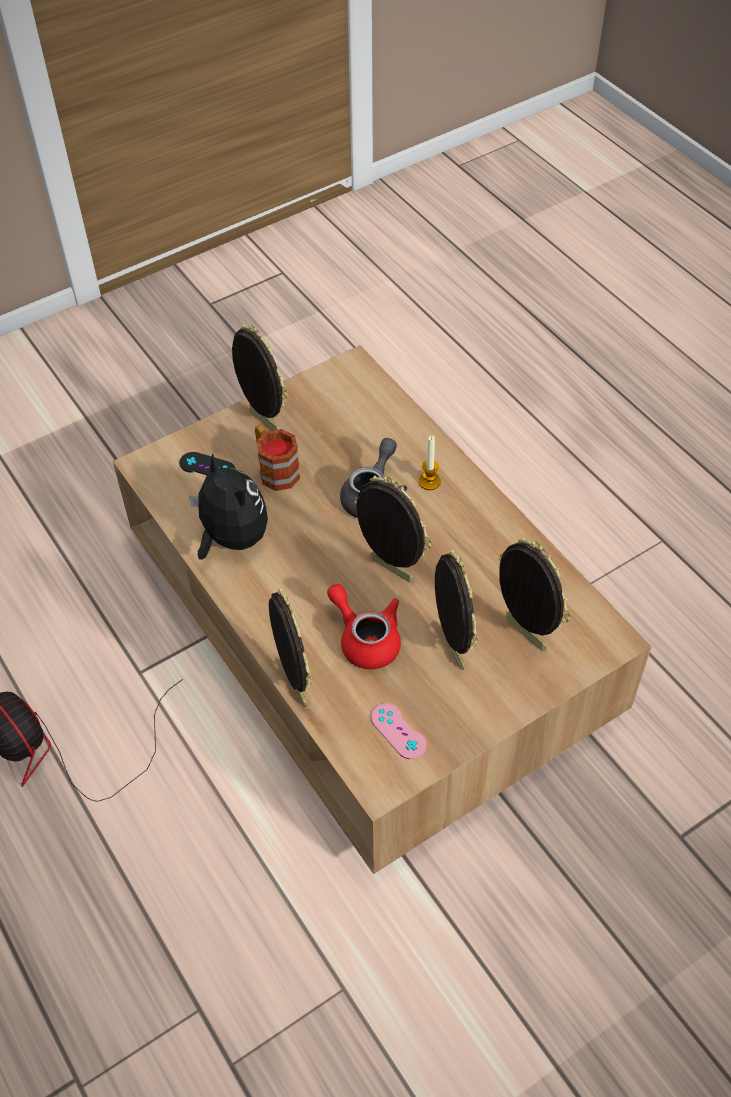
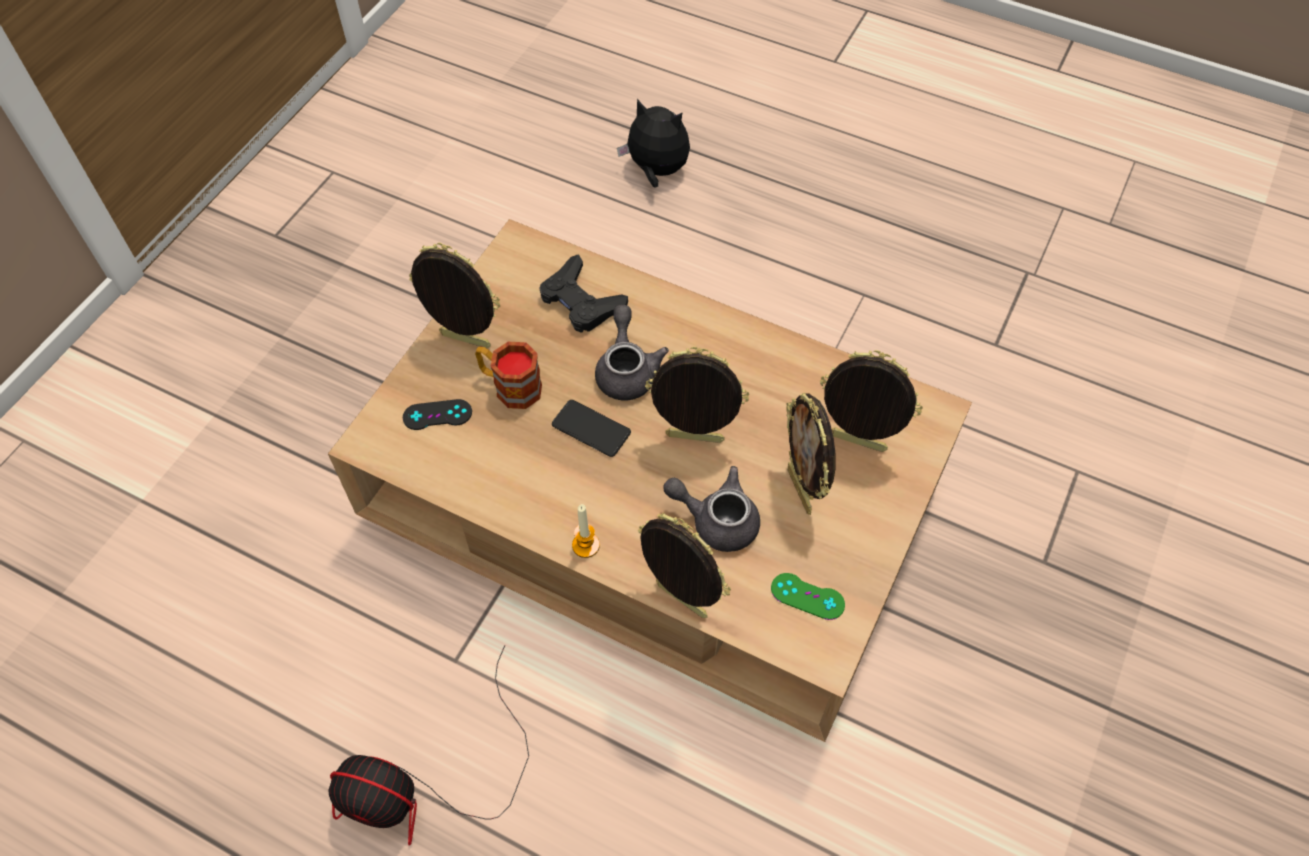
camera: 30 degrees left, 5 degrees up
plush toy [189,453,268,560] -> plush toy moved to [617,99,690,188]
red teapot [327,584,401,669] -> grey teapot [663,466,760,552]
pink game controller [371,703,426,759] -> green game controller [771,573,845,620]
candle [418,436,441,490] -> candle moved to [572,504,600,558]
picture frame [435,550,478,670] -> picture frame turned 150 degrees counterclockwise [786,393,836,515]
none -> black game controller [539,254,628,333]
none -> phone [552,400,631,457]

